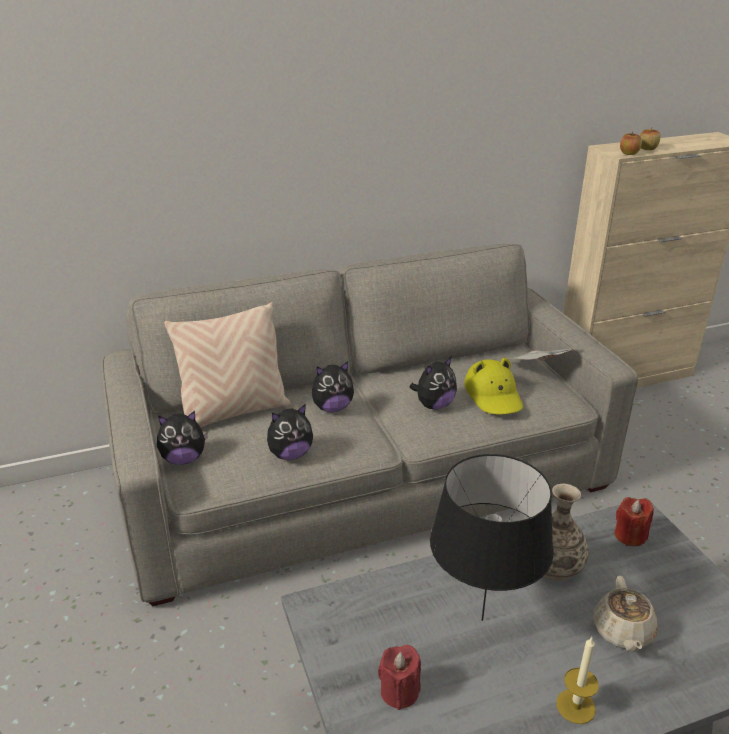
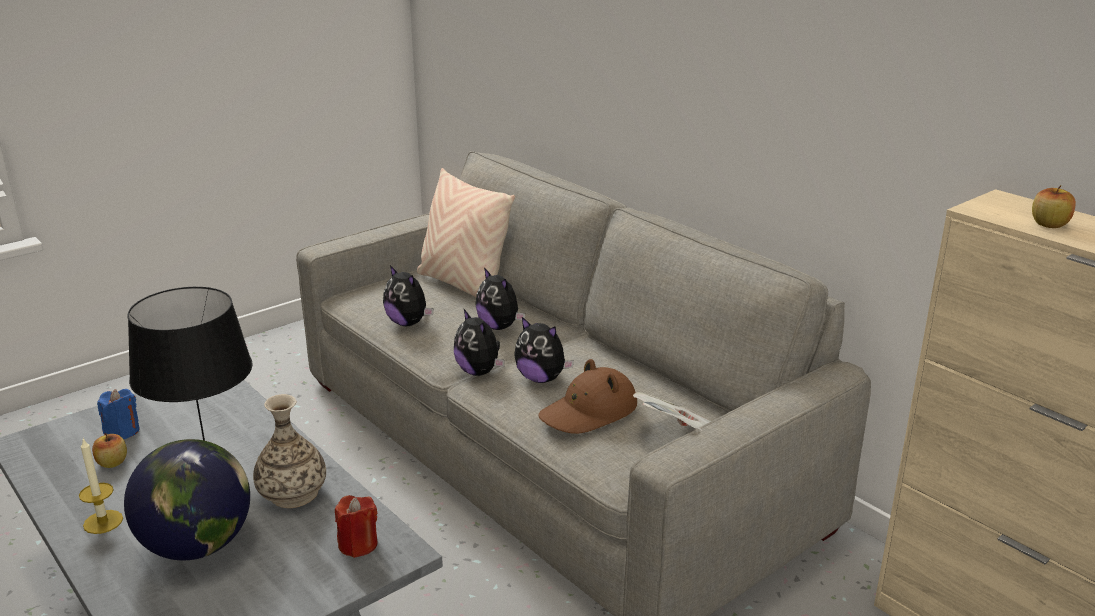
camera: 70 degrees right, 5 degrees down
plush toy [157,411,208,465] -> plush toy moved to [454,308,505,376]
red candle [378,645,421,710] -> blue candle [97,389,140,439]
yellow hat [464,358,523,414] -> brown hat [538,359,637,434]
beige teapot [594,576,657,652] -> globe [124,439,250,560]
apple [620,132,642,155] -> apple moved to [92,434,127,468]

